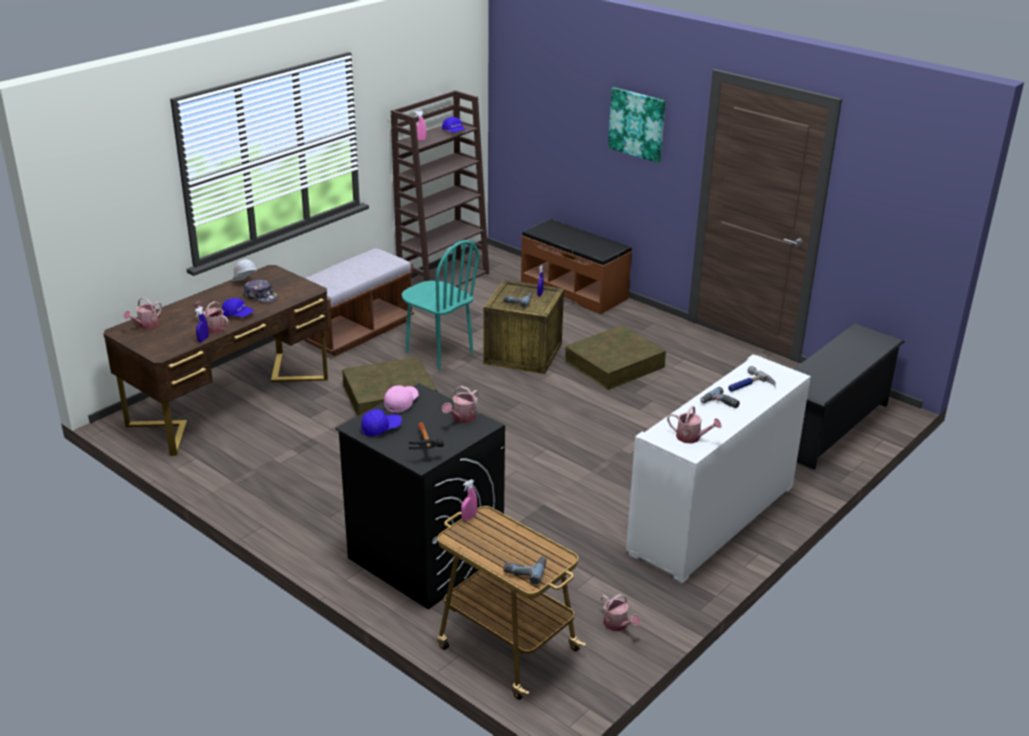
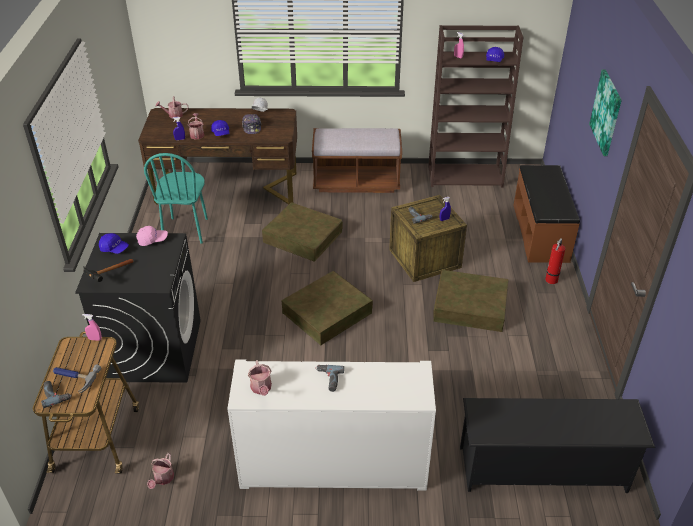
camera: 50 degrees right, 10 degrees up
turquoise chair [402,240,479,370] -> turquoise chair moved to [144,153,208,244]
watering can [442,386,479,423] -> none
hammer [728,366,776,392] -> hammer moved to [53,364,101,393]
none -> brown storage box [282,271,373,345]
none -> fire extinguisher [545,238,566,284]

